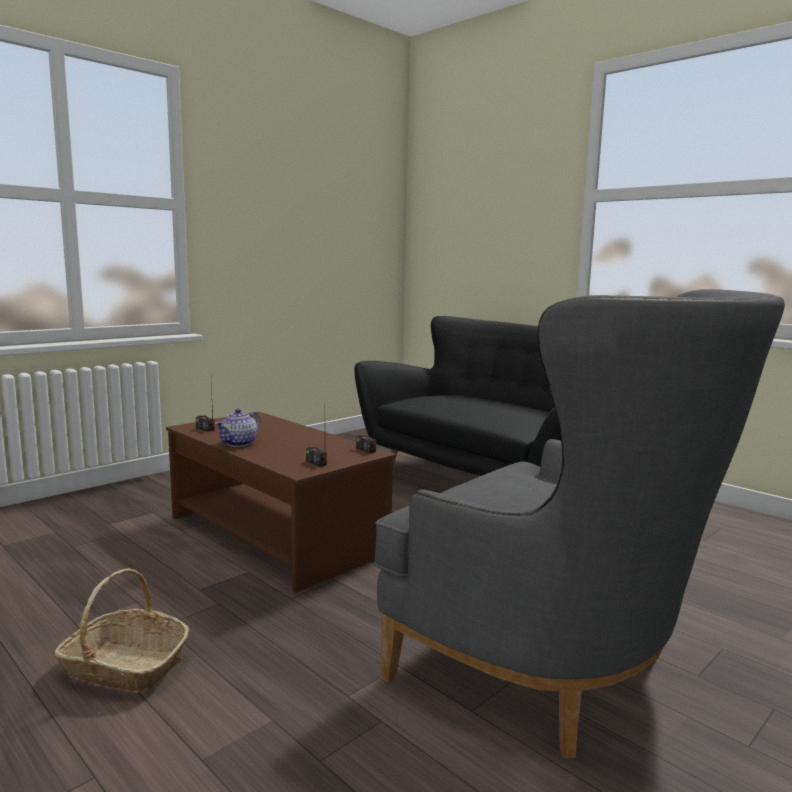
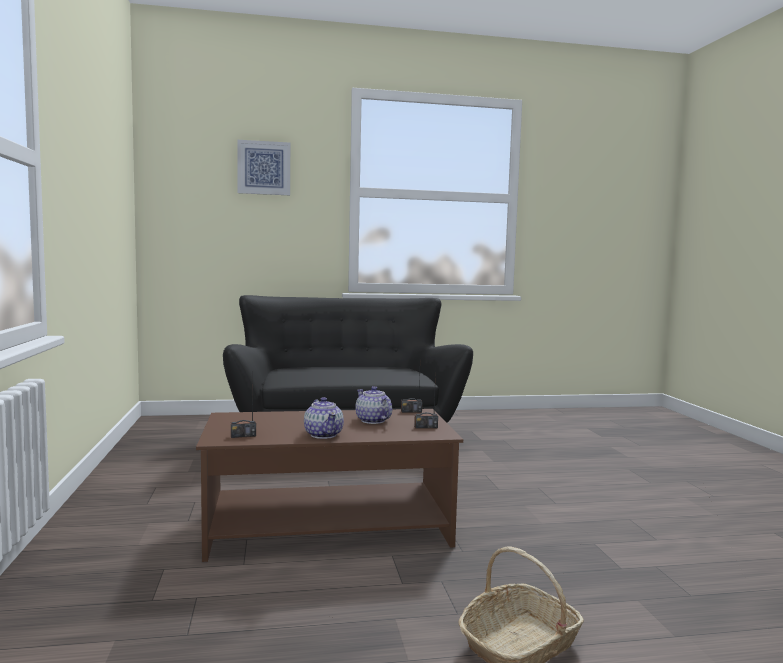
camera: 55 degrees left, 5 degrees down
grey armchair [373,289,785,758] -> none
none -> picture [237,140,290,195]
none -> teapot [355,386,392,424]

